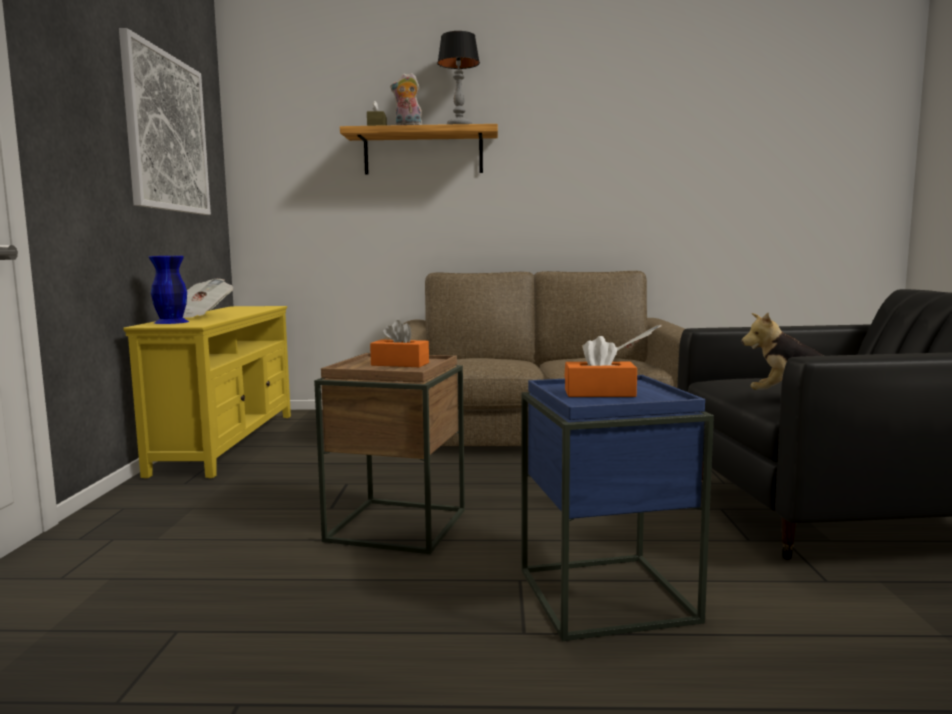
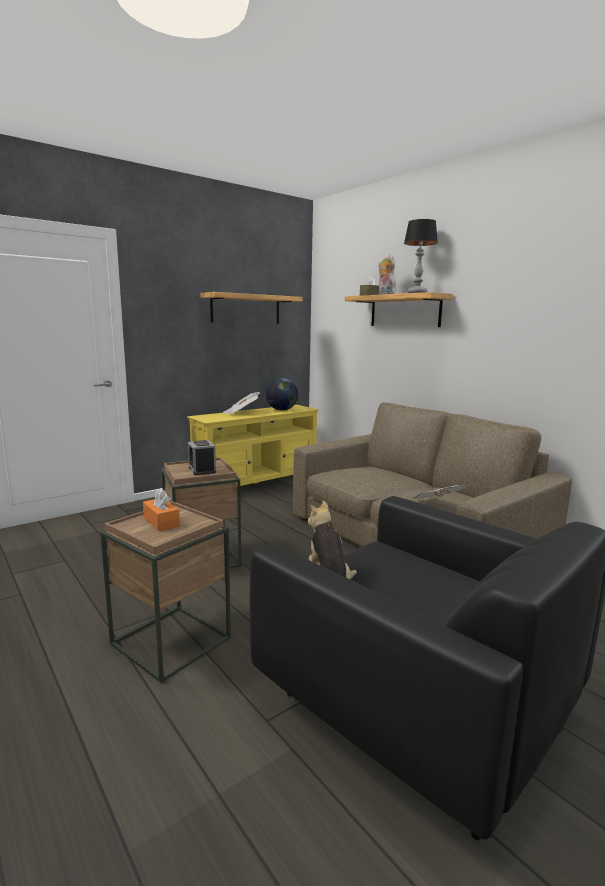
camera: 50 degrees right, 5 degrees up
picture [119,28,211,215] -> shelf [200,292,303,324]
blue vase [149,256,189,324] -> none
orange tissue box [370,320,429,367] -> alarm clock [188,440,216,475]
blue side table [521,375,714,641] -> brown side table [100,502,231,683]
none -> globe [266,378,298,410]

